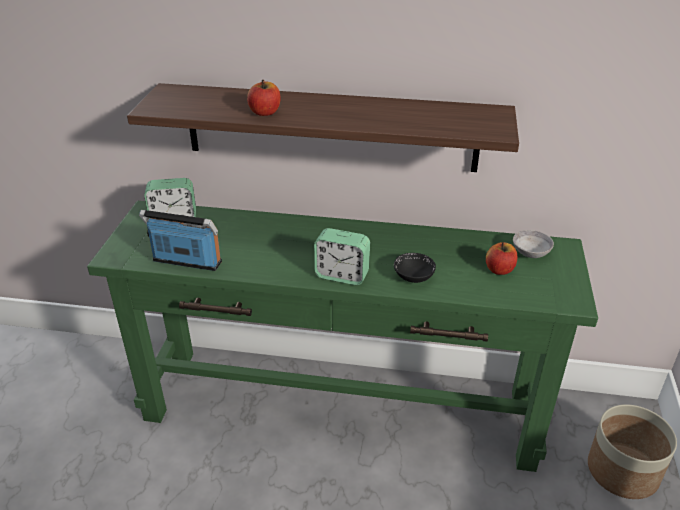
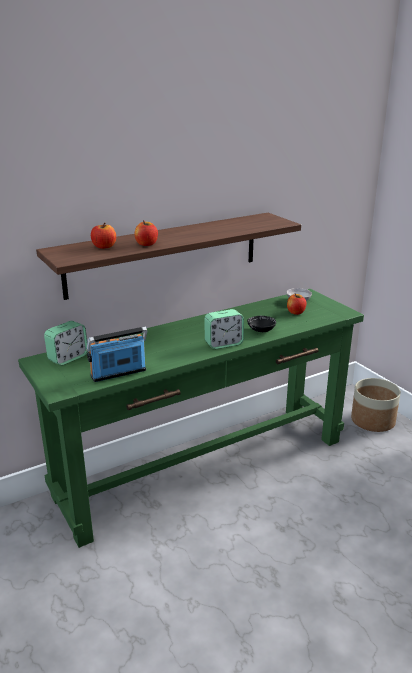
camera: 40 degrees left, 10 degrees down
none -> apple [91,223,116,249]

